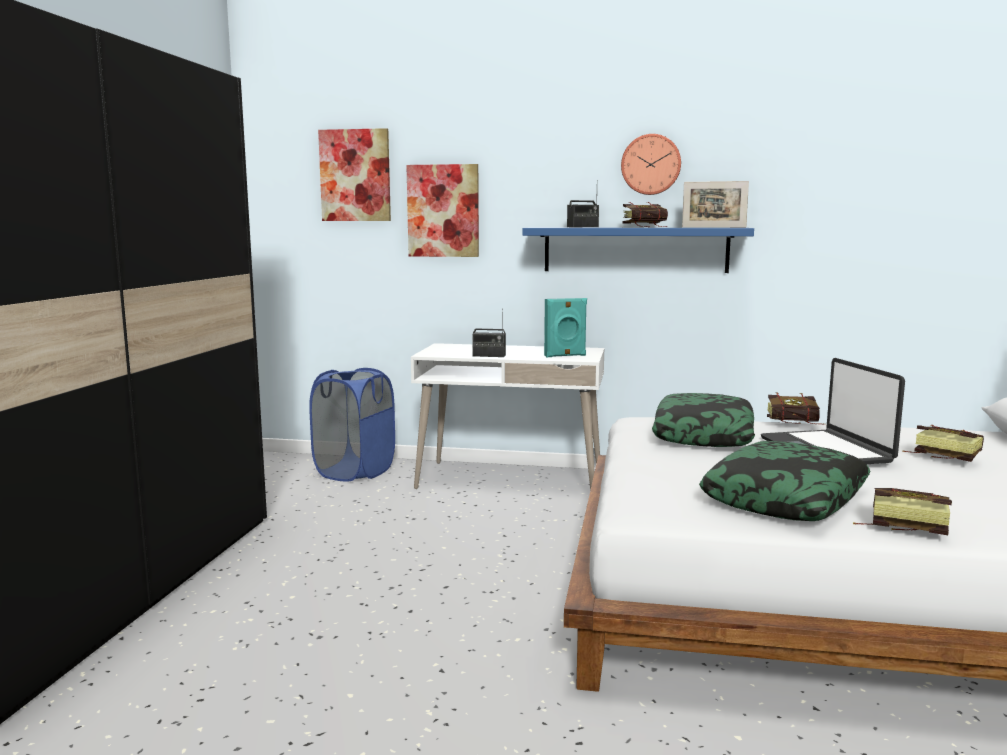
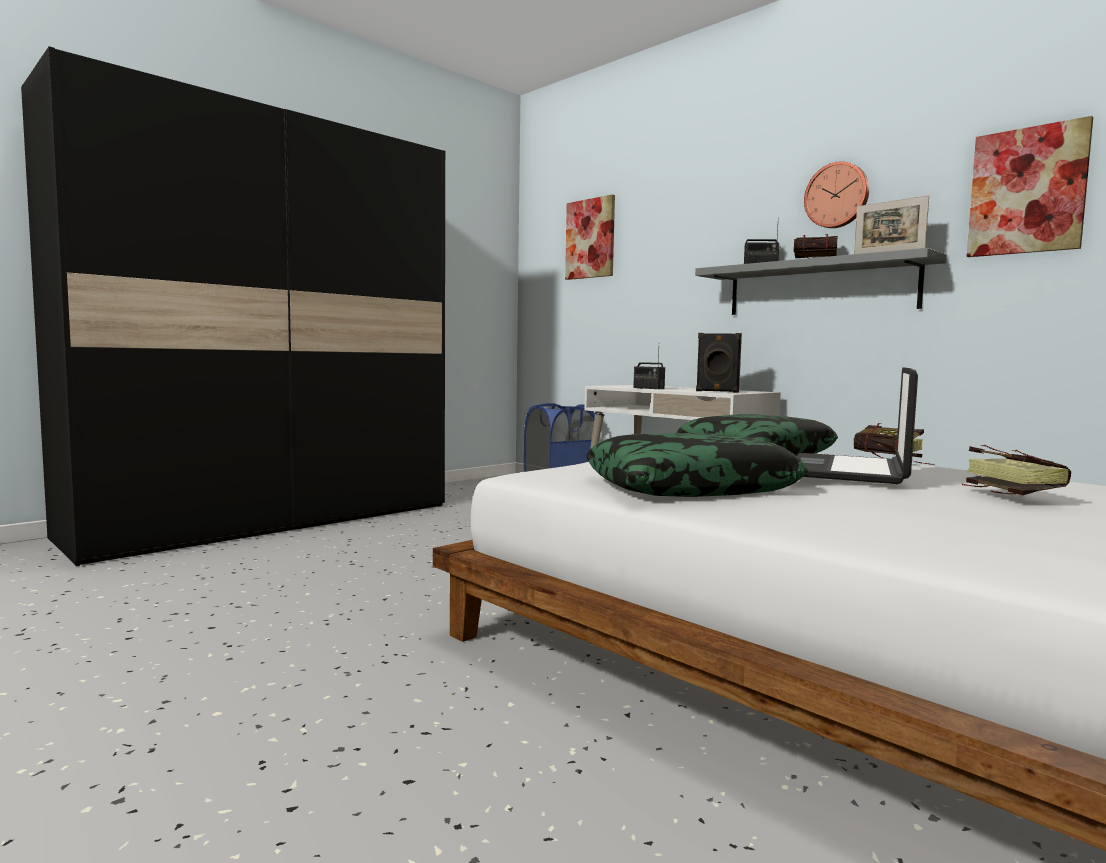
camera: 35 degrees right, 5 degrees down
picture [406,164,479,257] -> picture moved to [967,116,1093,257]
blue shelf [522,228,754,273] -> grey shelf [695,248,947,315]
turquoise speaker [544,298,587,357] -> black speaker [696,333,742,393]
book [853,488,952,535] -> none

